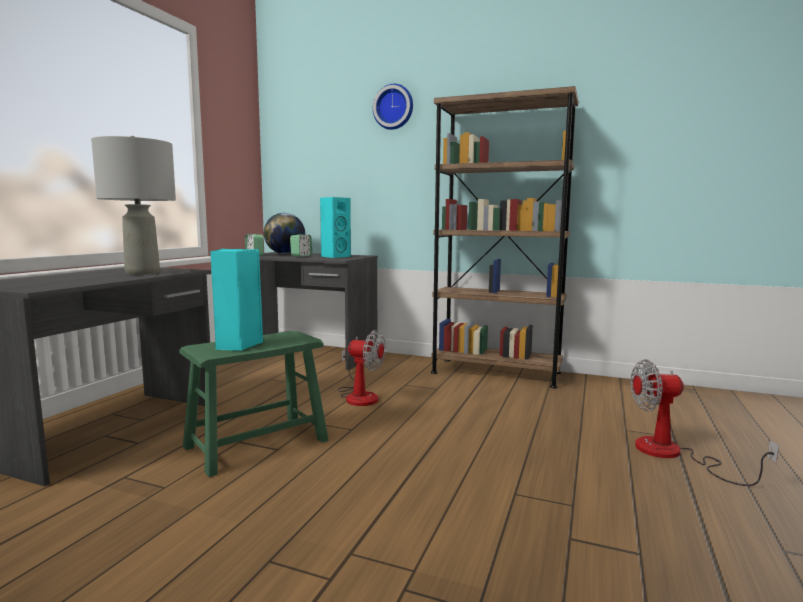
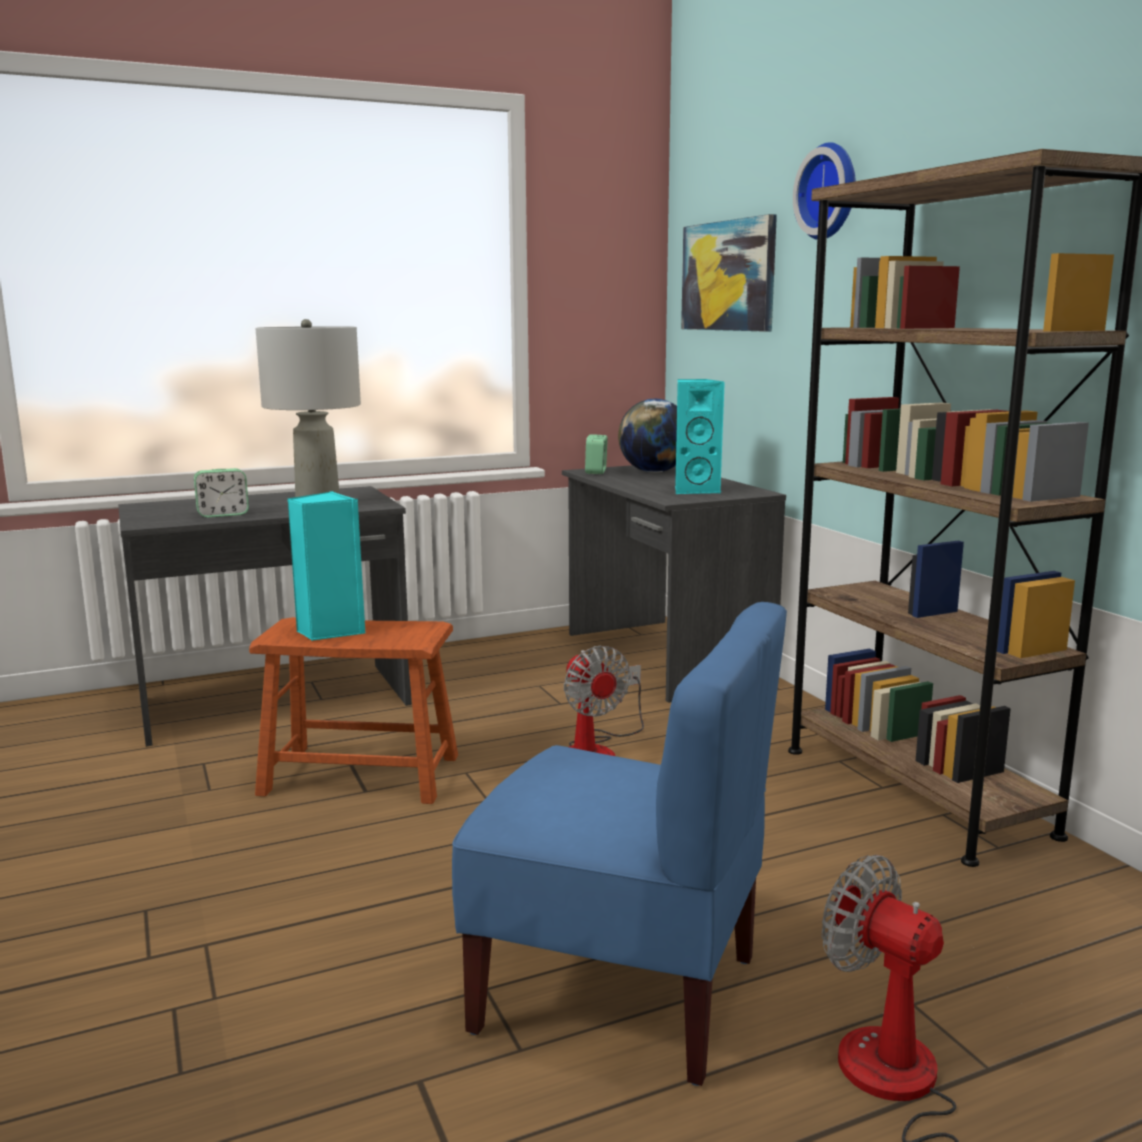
camera: 45 degrees right, 5 degrees up
green stool [179,331,329,477] -> brown stool [249,617,458,804]
alarm clock [290,234,312,257] -> alarm clock moved to [194,468,249,518]
none -> blue chair [452,602,787,1086]
none -> picture [681,214,777,332]

